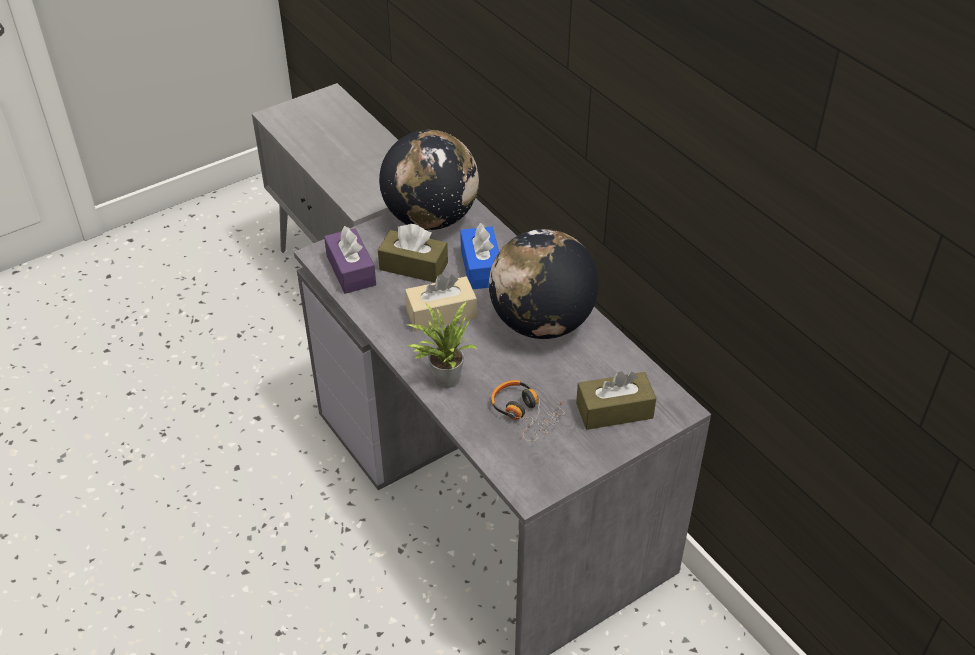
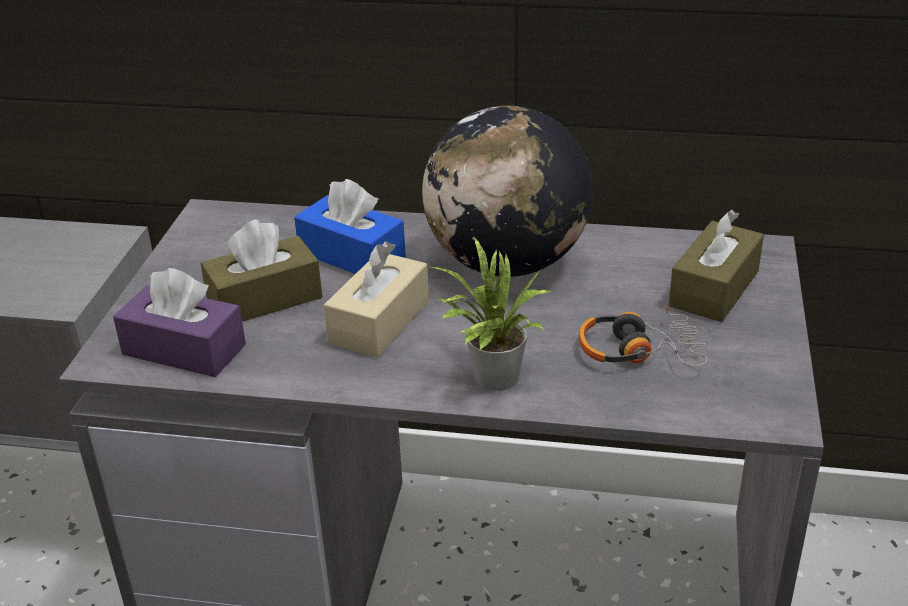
camera: 45 degrees left, 10 degrees down
globe [379,130,479,230] -> none

